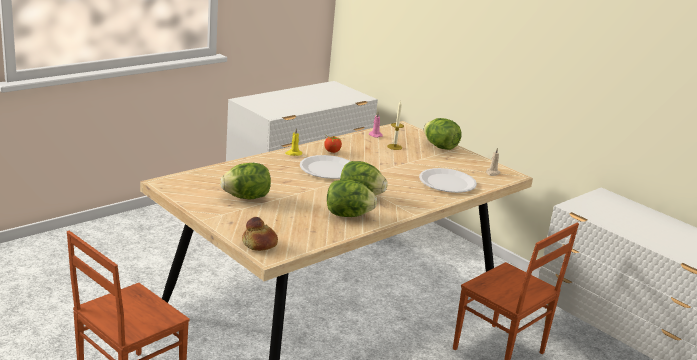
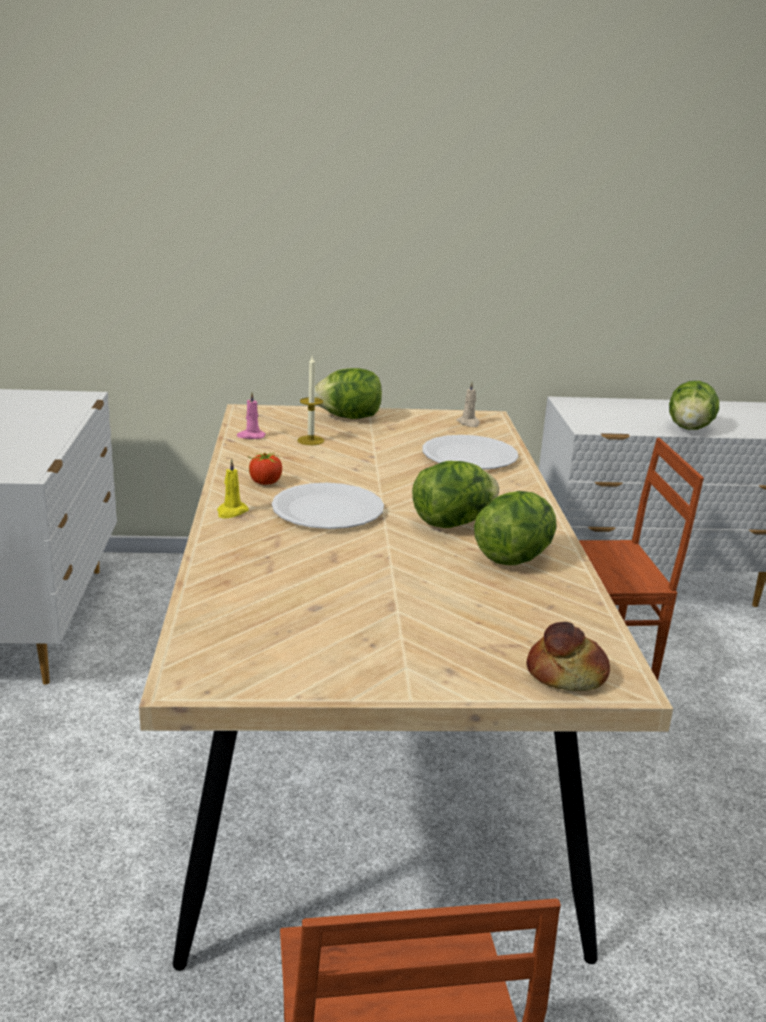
camera: 50 degrees left, 0 degrees up
lettuce [220,163,271,200] -> lettuce moved to [669,381,719,430]

